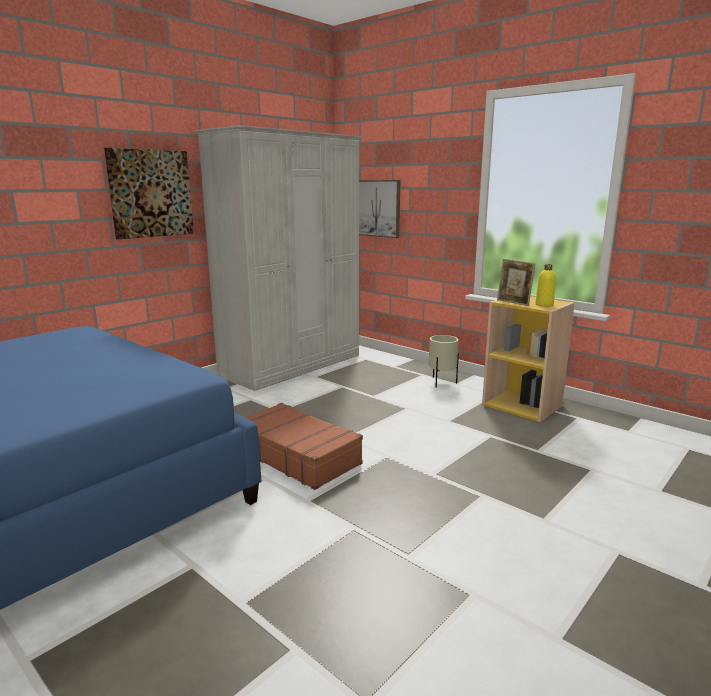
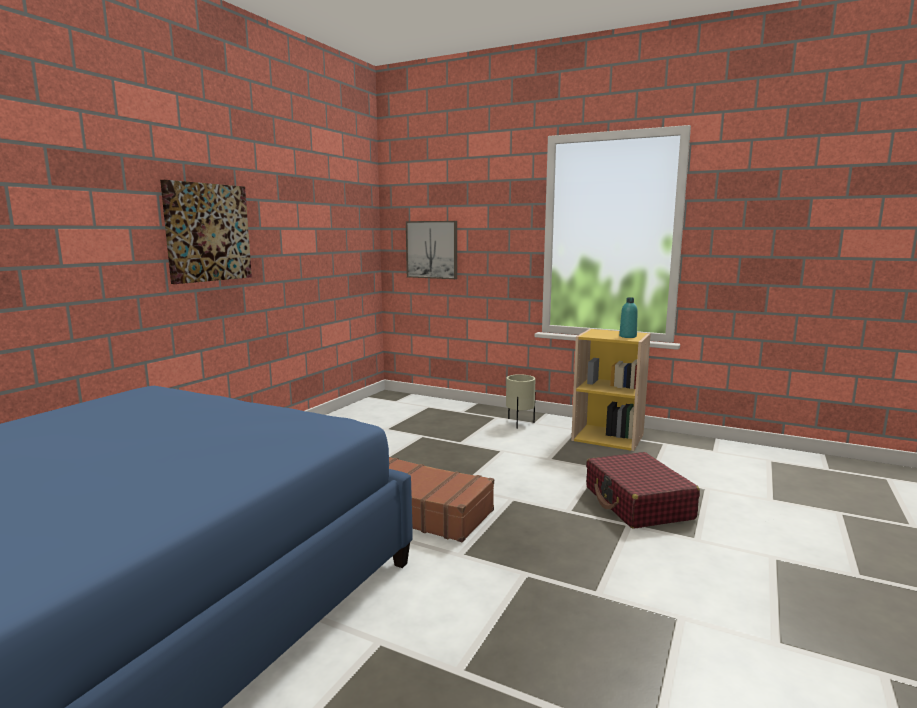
camera: 15 degrees left, 5 degrees down
white wardrobe [195,125,363,391] -> none
picture frame [497,259,536,306] -> none
yellow bottle [536,264,556,307] -> turquoise bottle [619,297,638,338]
none -> red suitcase [586,452,700,529]

